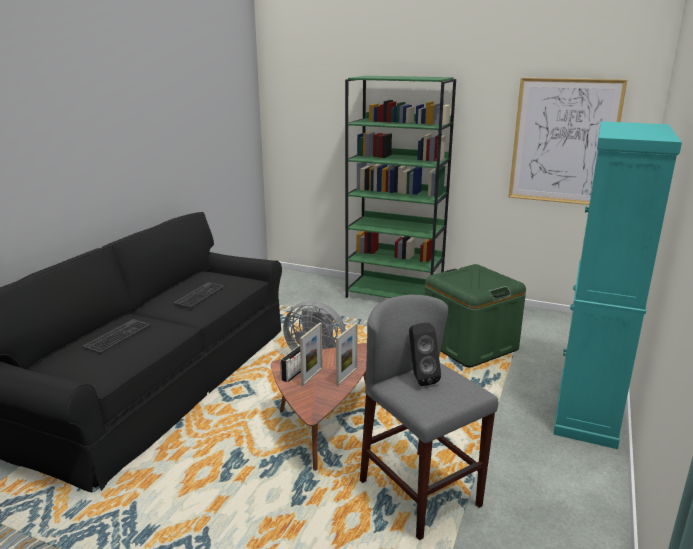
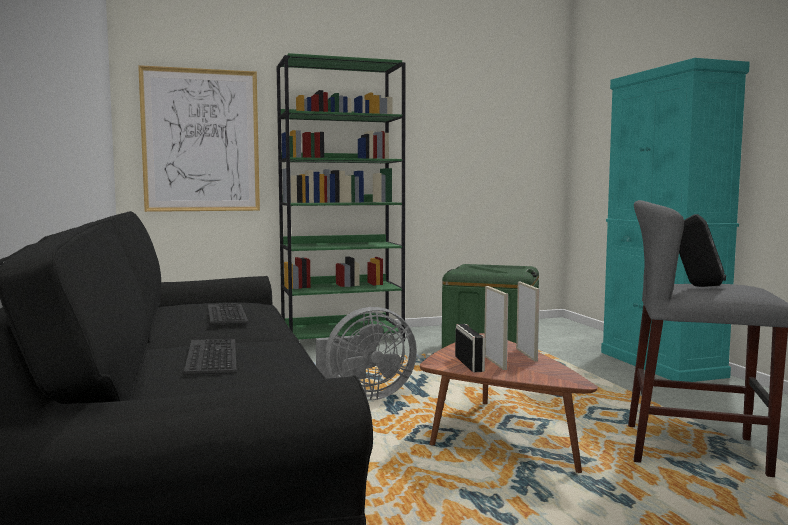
camera: 40 degrees left, 15 degrees down
picture [508,78,627,205] -> picture moved to [138,65,260,212]

